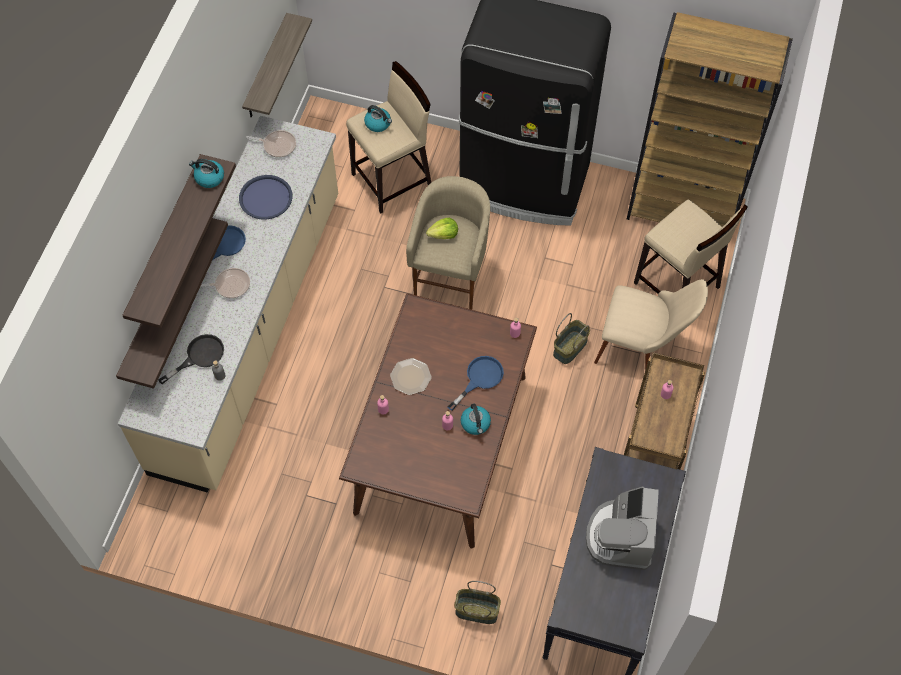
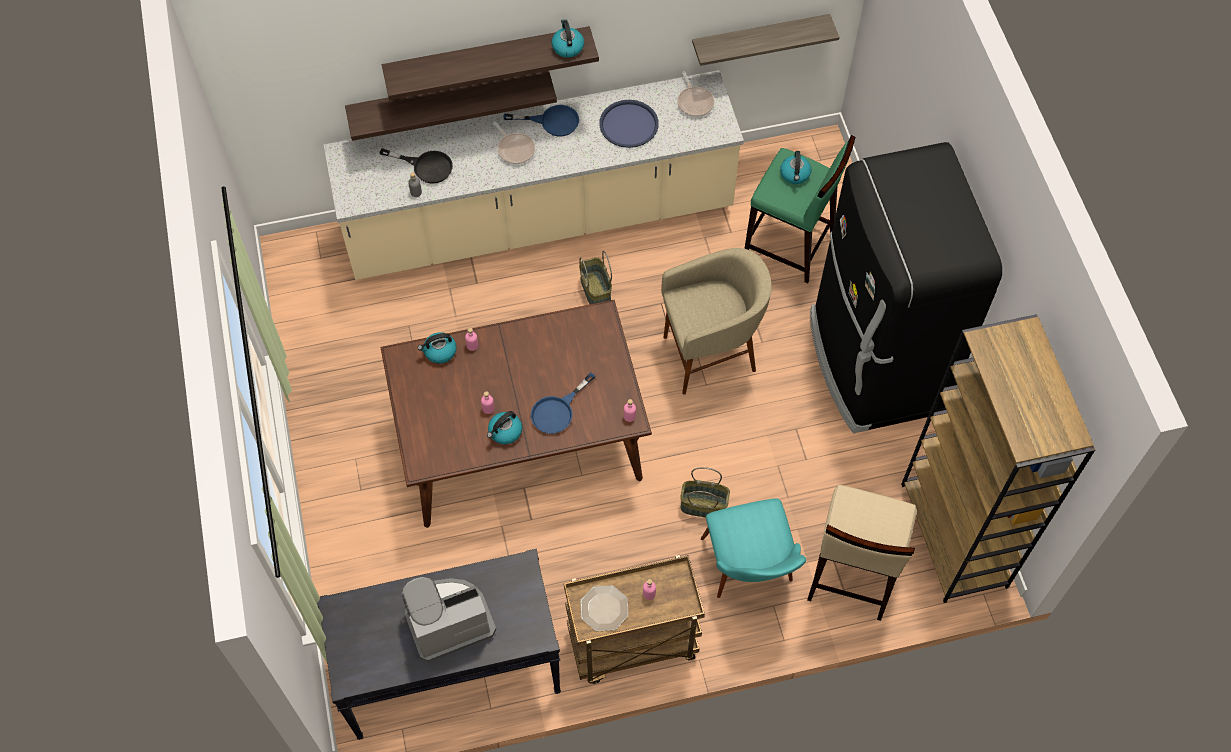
camera: 60 degrees right, 0 degrees up
beige stool [346,61,431,213] -> green stool [744,135,855,284]
plate [390,358,432,395] -> plate moved to [580,585,629,631]
lettuce [426,218,458,239] -> none
blue frying pan [448,356,504,411] -> blue frying pan turned 120 degrees clockwise [531,372,596,434]
basket [455,581,501,624] -> basket moved to [579,251,612,304]
beige chair [594,279,708,373] -> turquoise chair [701,498,806,598]
none -> kettle [418,332,457,364]

